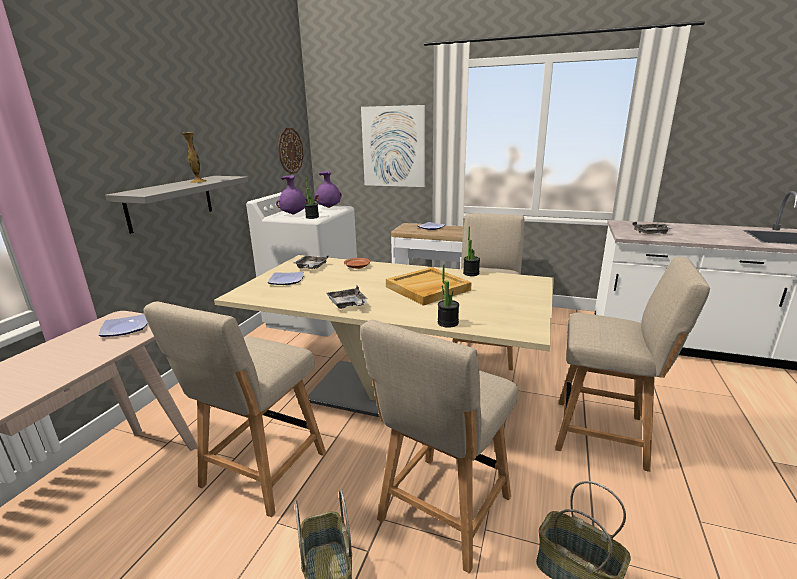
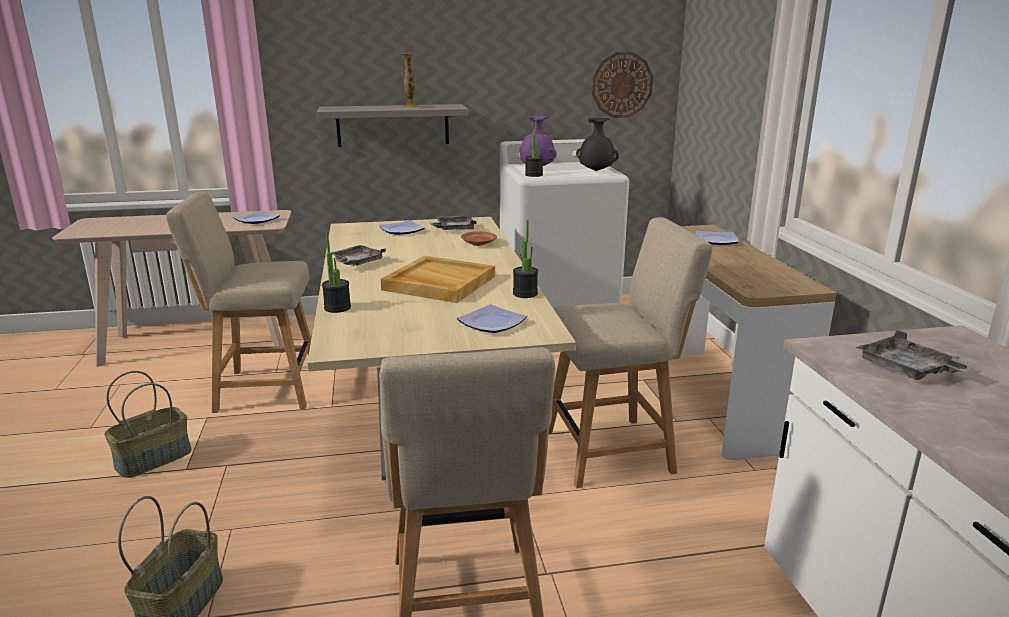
camera: 60 degrees right, 0 degrees up
purple vase [314,171,342,208] -> black vase [576,118,619,171]
beige chair [360,320,518,574] -> none
picture [361,105,425,187] -> none
none -> plate [457,304,527,333]

